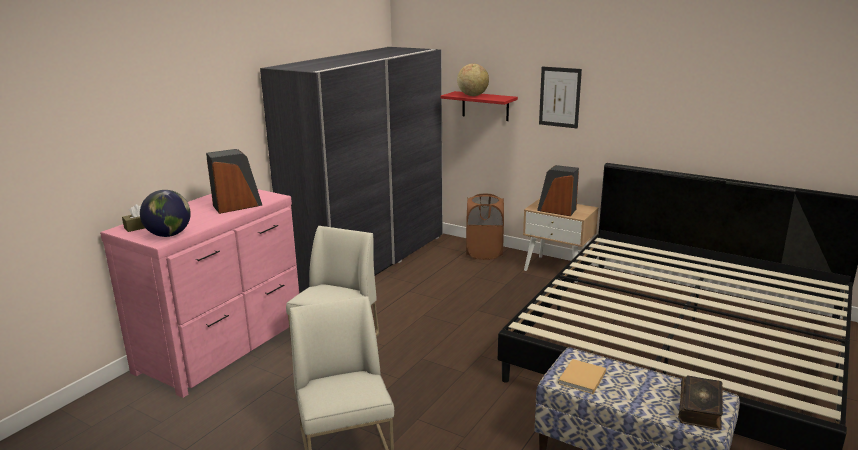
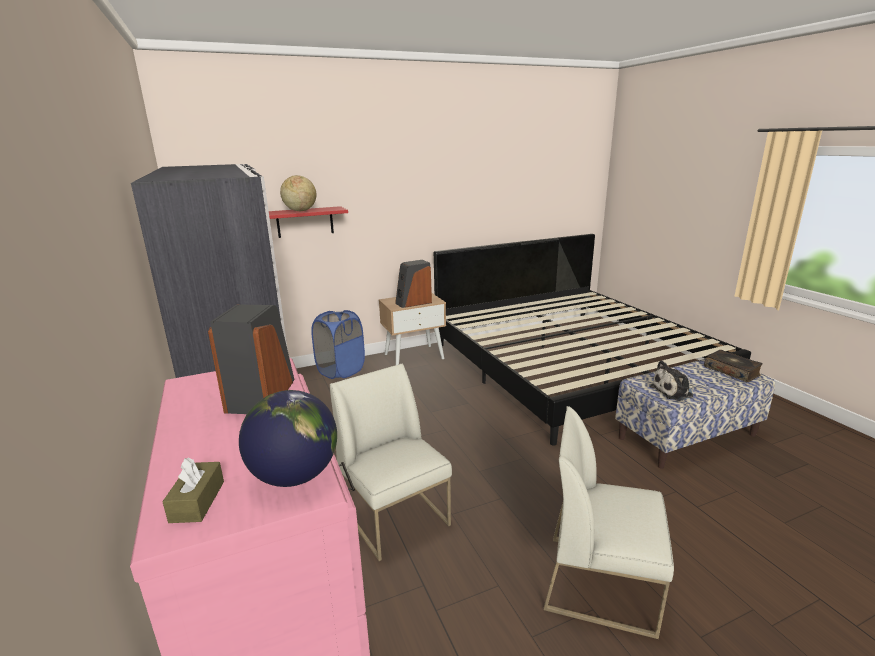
camera: 55 degrees left, 0 degrees up
brown laundry basket [466,194,504,260] -> blue laundry basket [311,310,365,379]
picture [539,67,582,128] -> none
beige book [558,359,606,394] -> plush toy [650,360,693,401]

